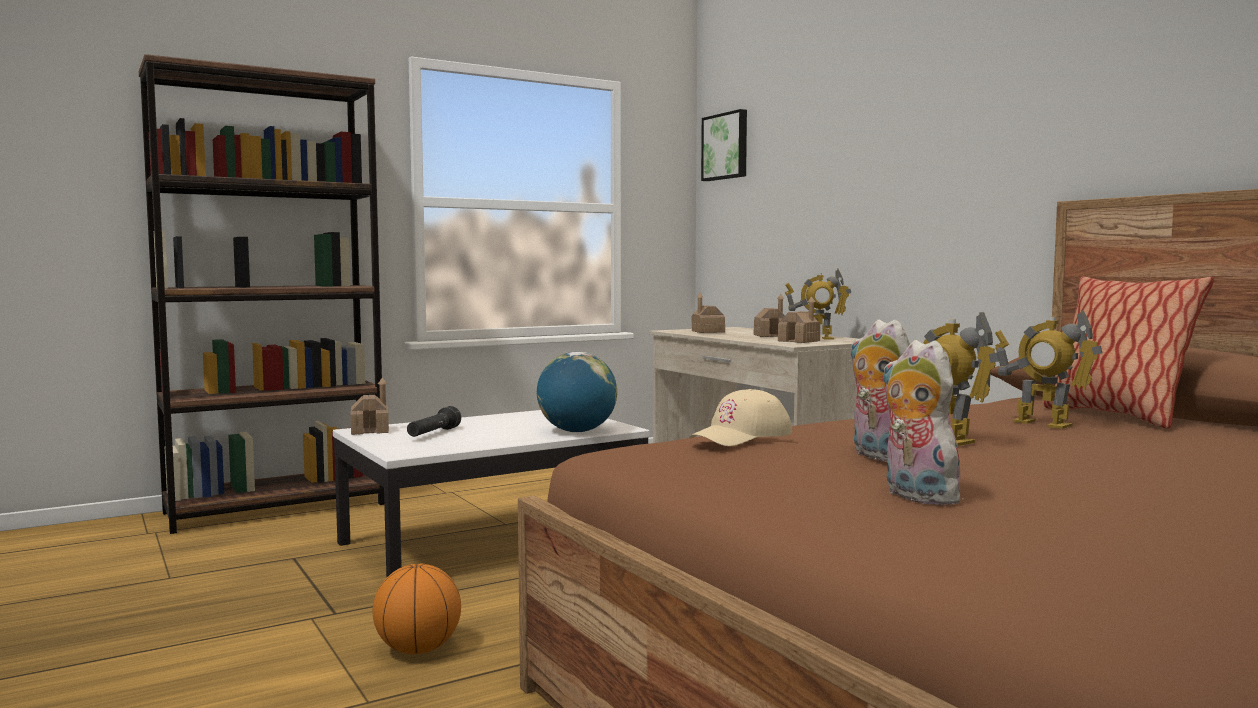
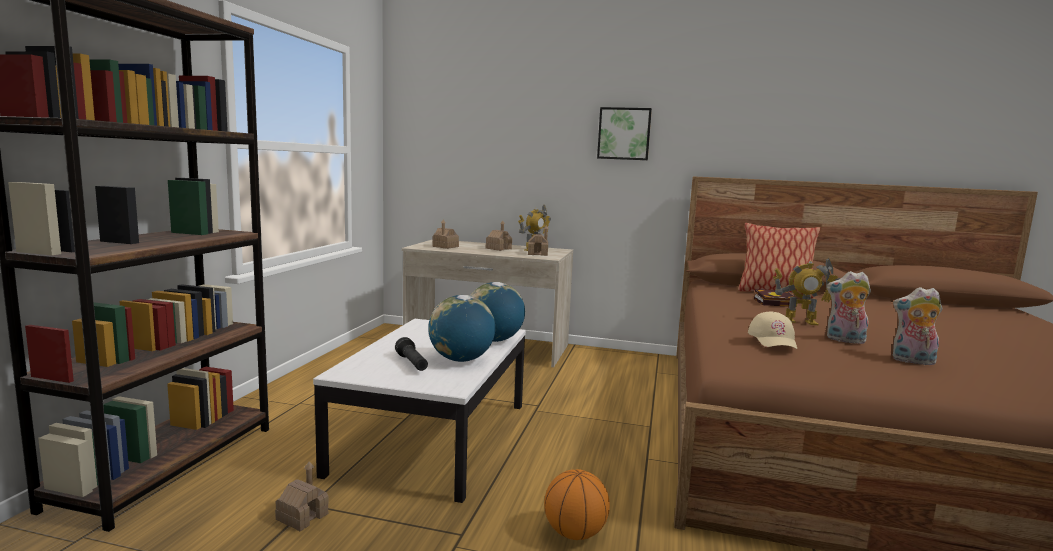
camera: 45 degrees left, 5 degrees up
toy house [350,377,389,435] -> toy house moved to [275,462,329,531]
picture [701,109,747,181] -> picture moved to [597,107,652,160]
toy robot [995,310,1102,429] -> book [754,289,795,307]
none -> globe [428,295,495,362]

